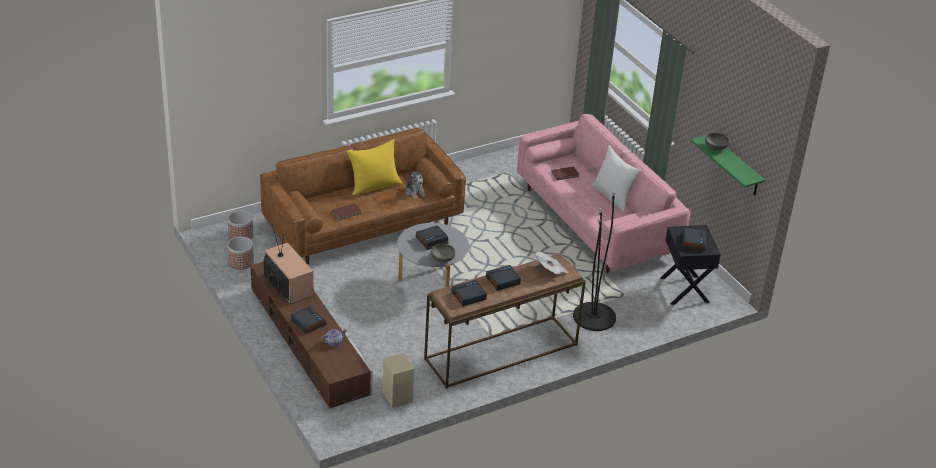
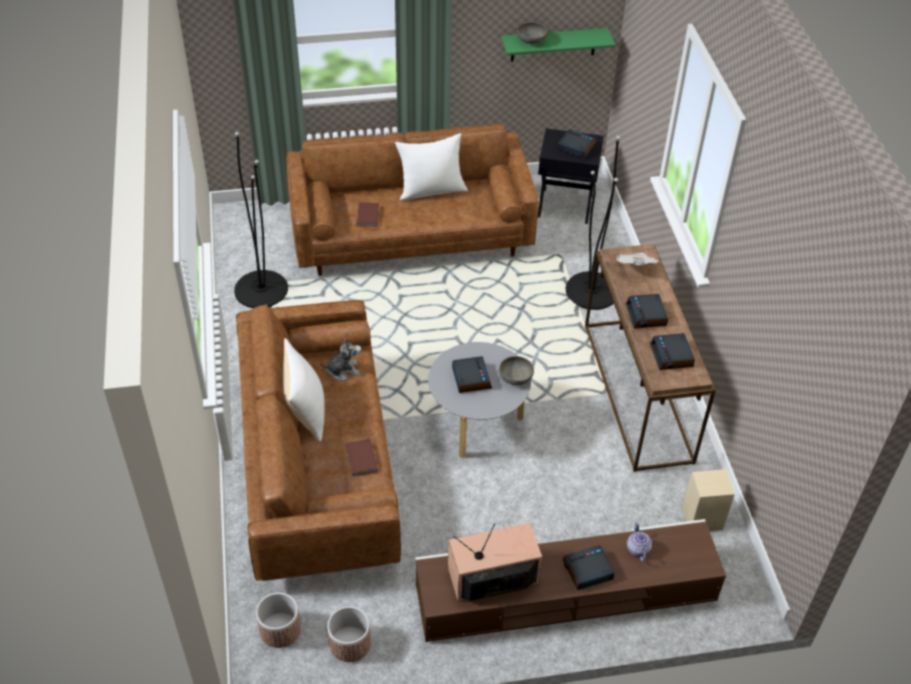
camera: 70 degrees left, 10 degrees up
yellow pillow [346,139,402,195] -> white pillow [283,338,325,442]
pink sofa [517,114,691,273] -> brown sofa [287,124,539,276]
none -> black floor lamp [234,132,288,308]

